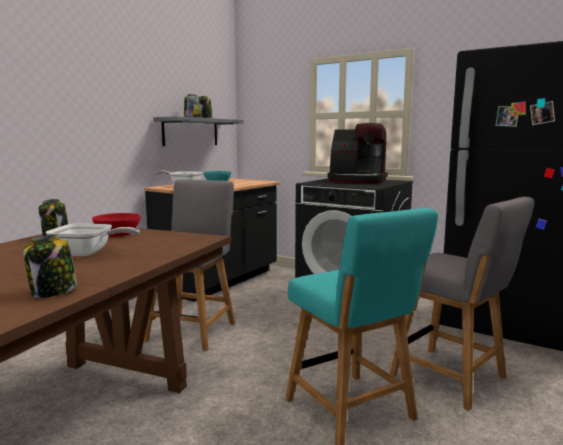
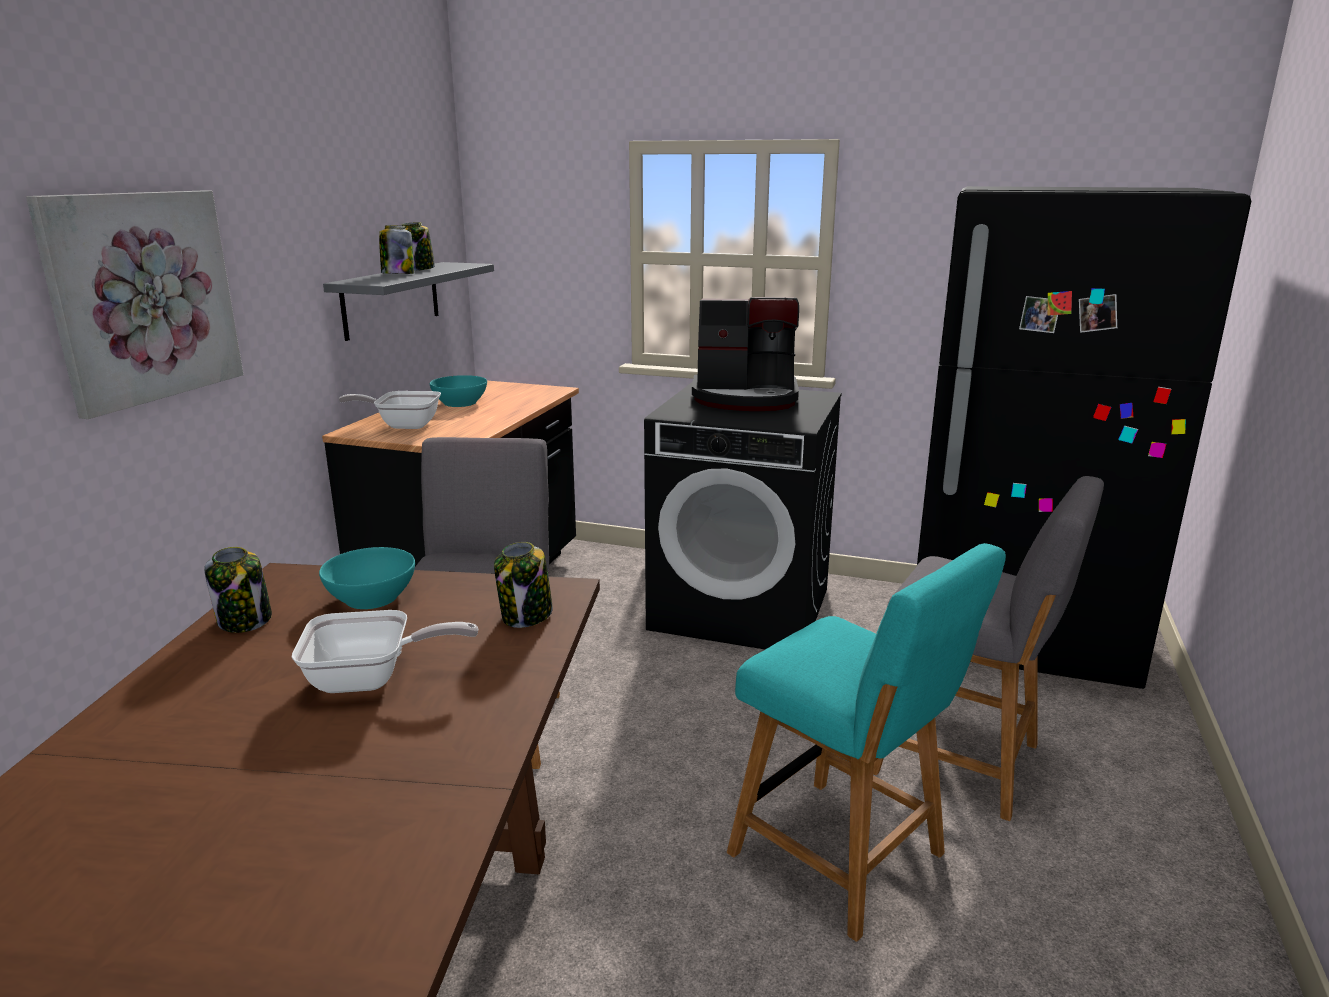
camera: 15 degrees left, 10 degrees up
jar [23,234,77,298] -> jar moved to [494,542,553,628]
red bowl [92,213,141,237] -> turquoise bowl [319,547,415,609]
none -> picture [26,191,243,419]

